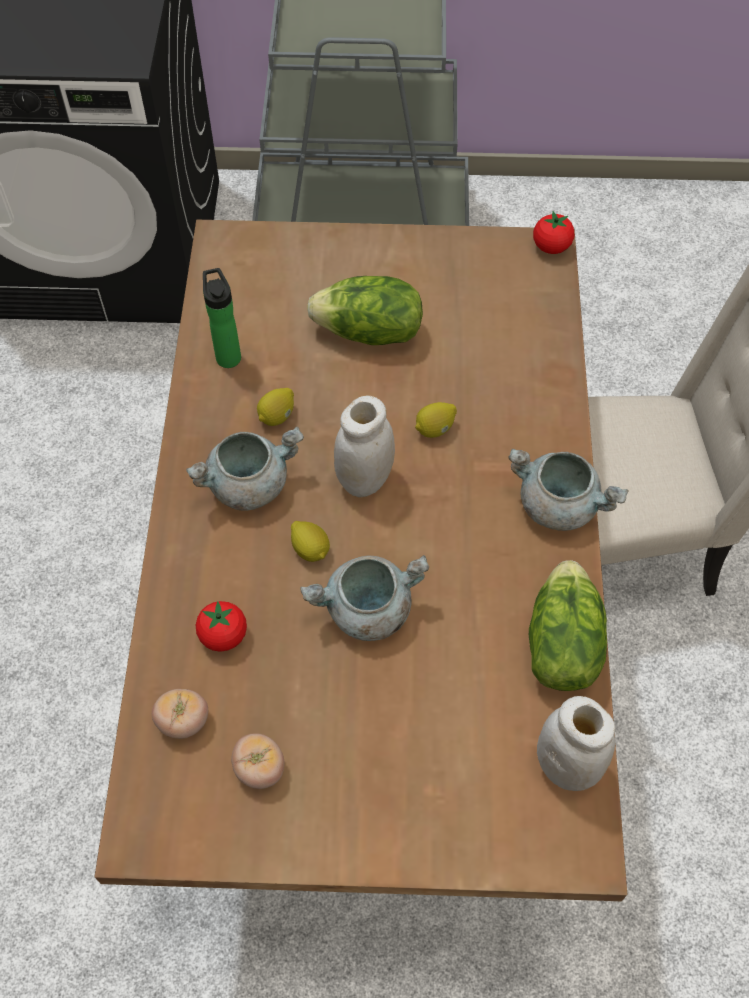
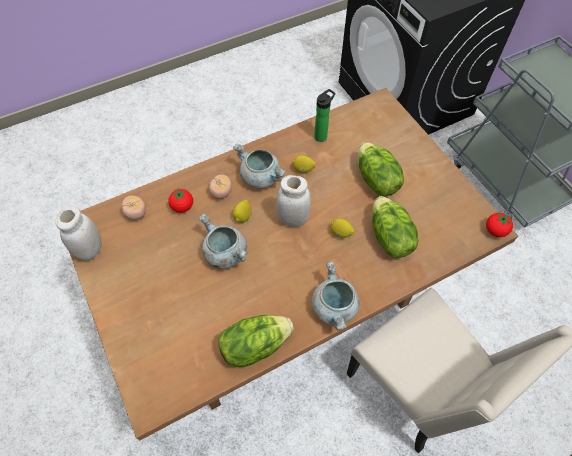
camera: 60 degrees right, 0 degrees up
tomato [231,733,284,789] -> tomato moved to [209,174,232,199]
white jar [537,696,615,791] -> white jar moved to [55,206,102,261]
none -> lettuce [372,196,418,258]

